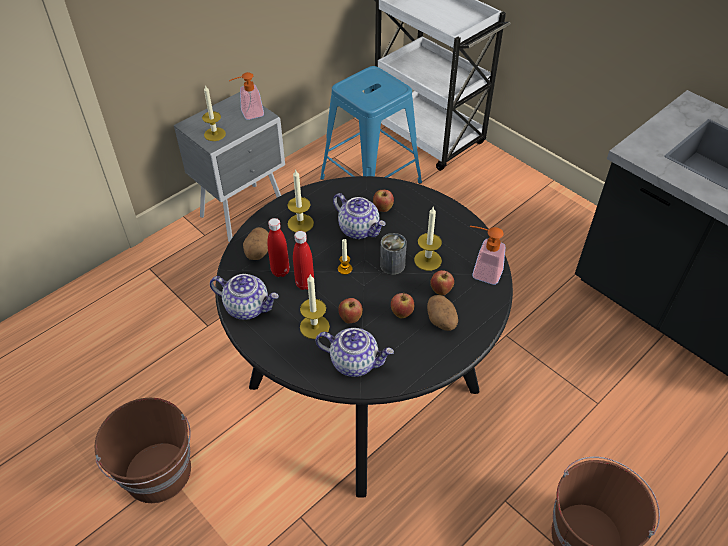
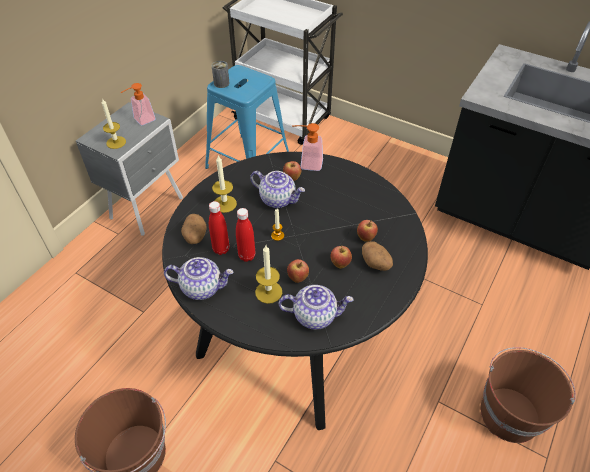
camera: 15 degrees left, 0 degrees up
can [380,233,407,275] -> can moved to [212,61,229,88]
candle [414,207,442,271] -> none
soap dispenser [470,226,506,285] -> soap dispenser moved to [292,123,323,171]

